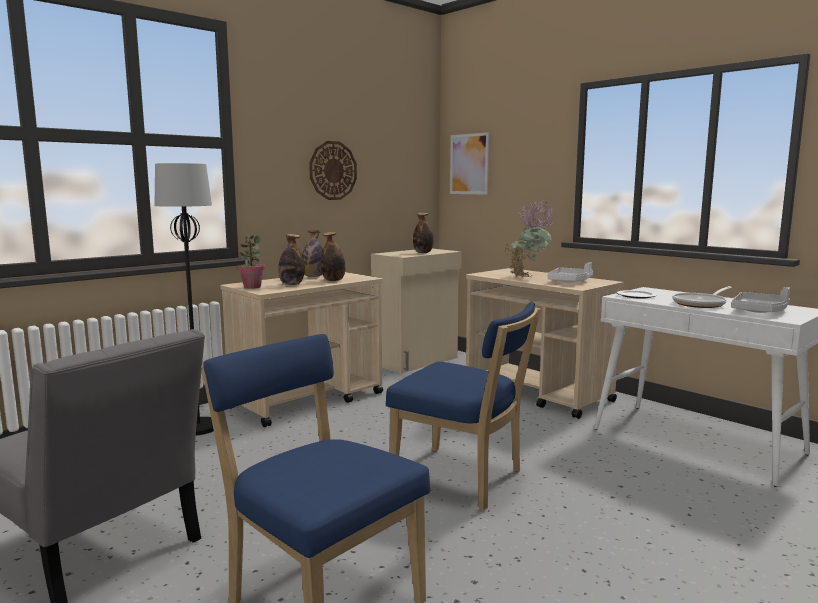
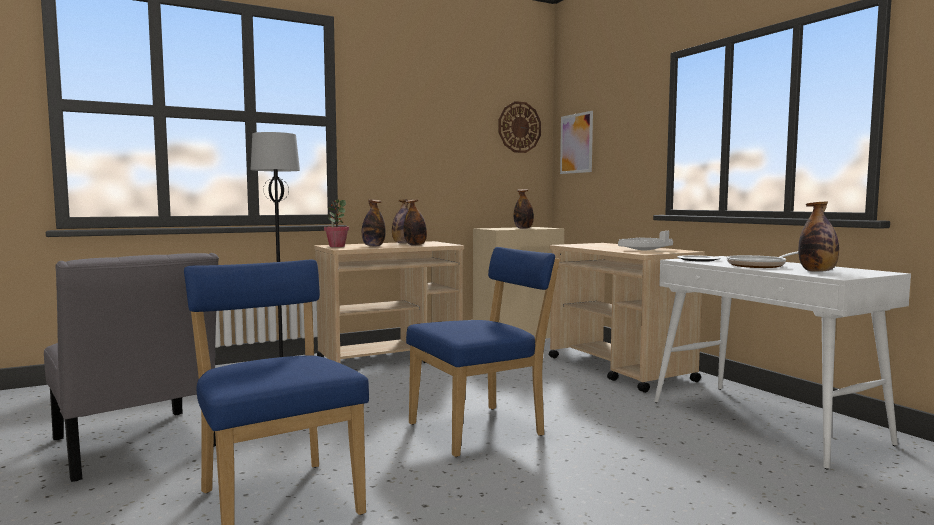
camera: 15 degrees right, 5 degrees down
wall clock [309,141,357,200] -> wall clock moved to [499,101,541,153]
blue chair [386,302,540,510] -> blue chair turned 75 degrees counterclockwise [406,247,560,457]
potted plant [504,199,553,278] -> none
grey tray [731,287,790,313] -> bottle [798,201,839,272]

